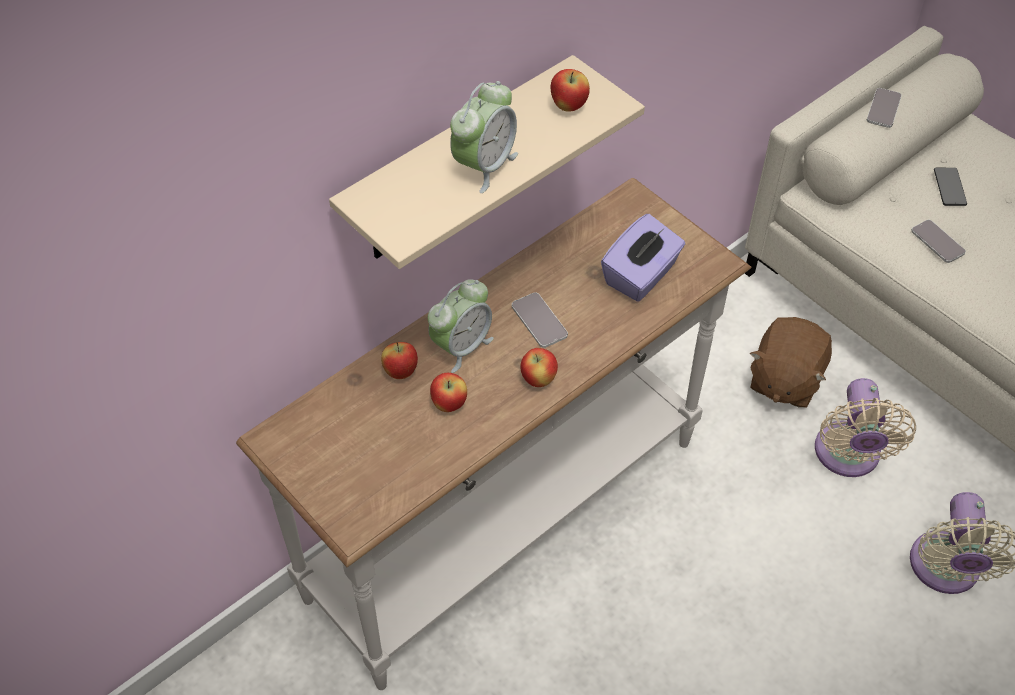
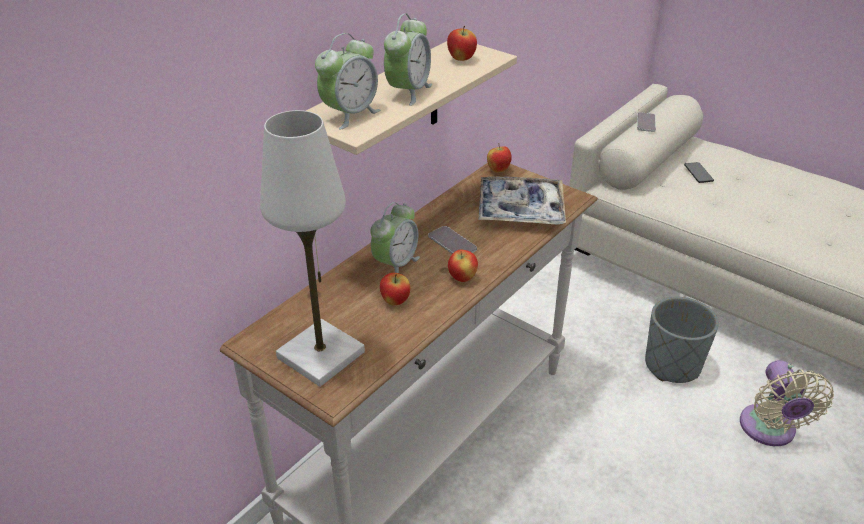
camera: 10 degrees left, 15 degrees down
apple [381,342,418,379] -> apple moved to [487,143,512,173]
purple tissue box [601,214,685,302] -> tray [479,177,566,225]
brown plush toy [750,317,832,408] -> none
beige fan [815,378,916,477] -> grey planter [645,297,719,383]
phone [911,220,966,263] -> none
none -> white table lamp [260,110,365,387]
none -> alarm clock [315,33,380,129]

